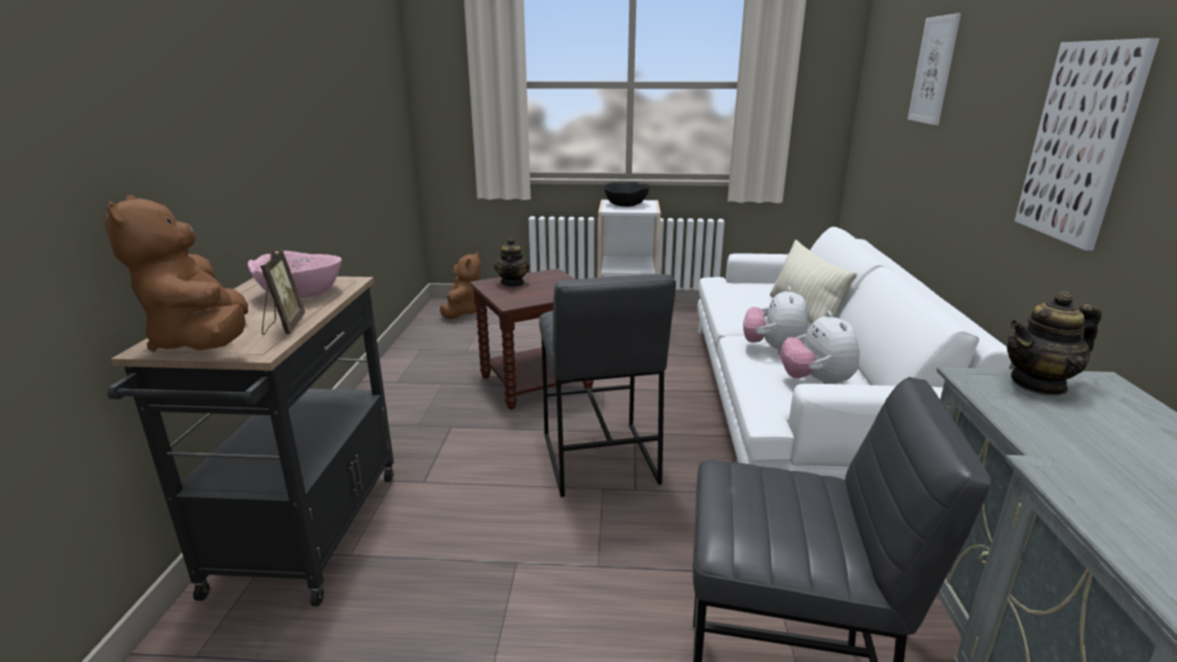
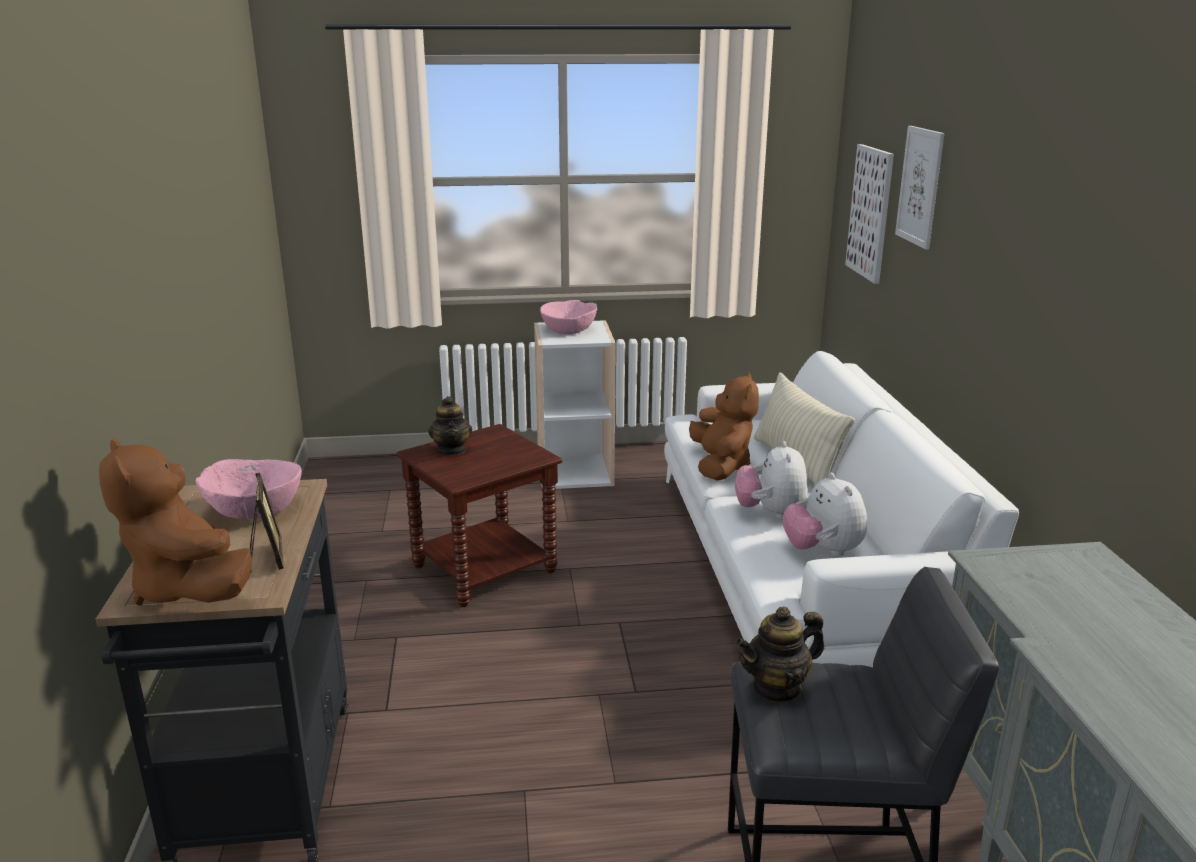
camera: 10 degrees left, 0 degrees up
brown plush toy [440,252,481,319] -> brown plush toy moved to [689,372,759,481]
grey stool [539,274,676,497] -> none
black bowl [604,182,650,207] -> pink bowl [540,300,597,334]
teapot [1007,291,1102,396] -> teapot moved to [735,606,824,703]
picture [1015,38,1160,251] -> picture moved to [845,144,894,284]

